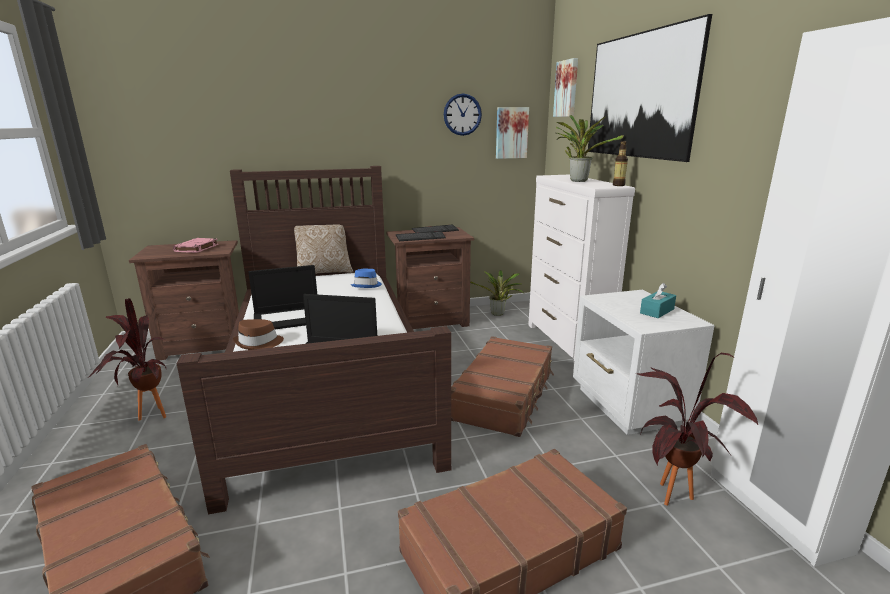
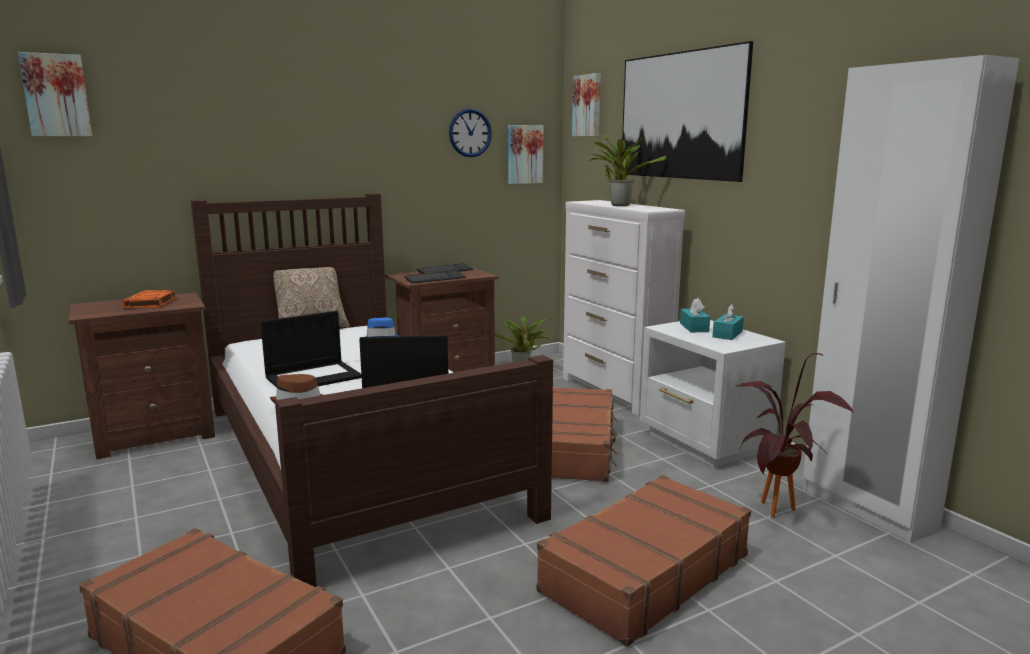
camera: 15 degrees left, 5 degrees down
potted plant [88,298,166,421] -> none
pink book [173,238,218,253] -> orange book [122,290,176,308]
bottle [613,141,628,186] -> none
none -> picture [18,52,92,136]
none -> turquoise tissue box [680,298,710,332]

